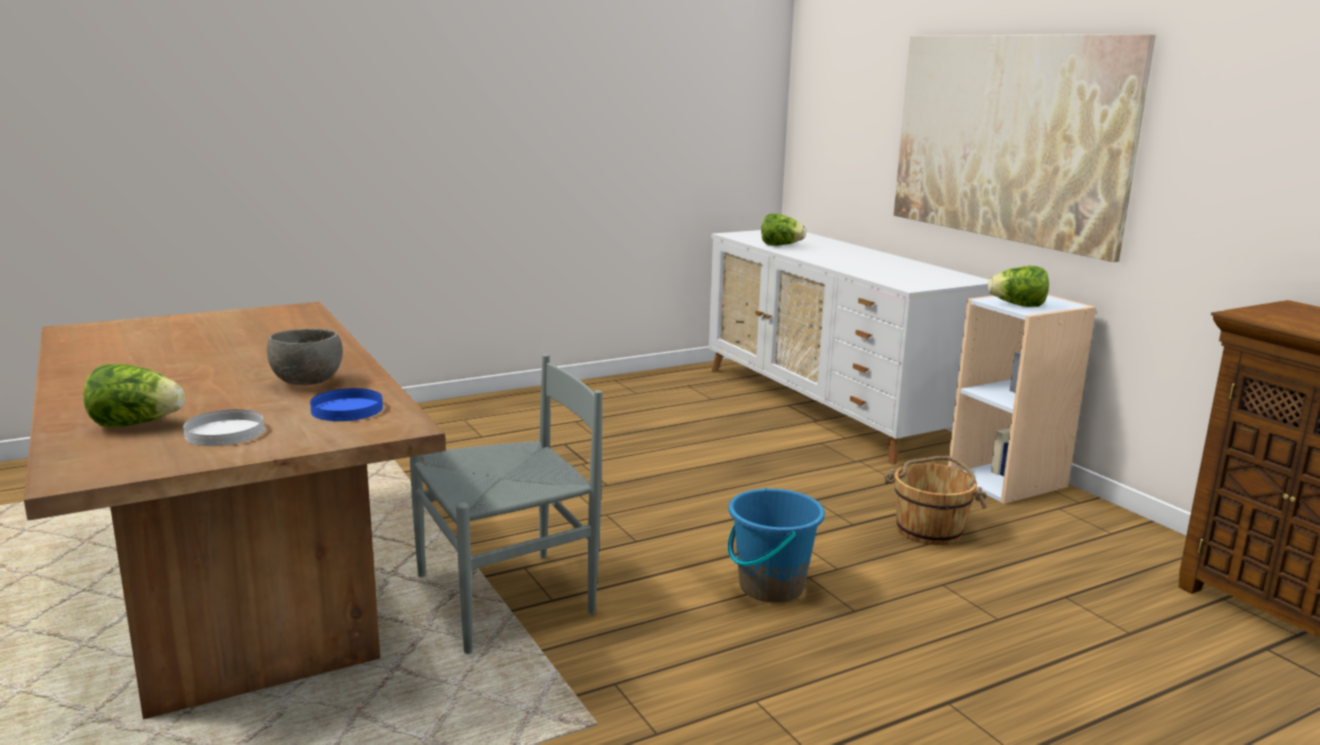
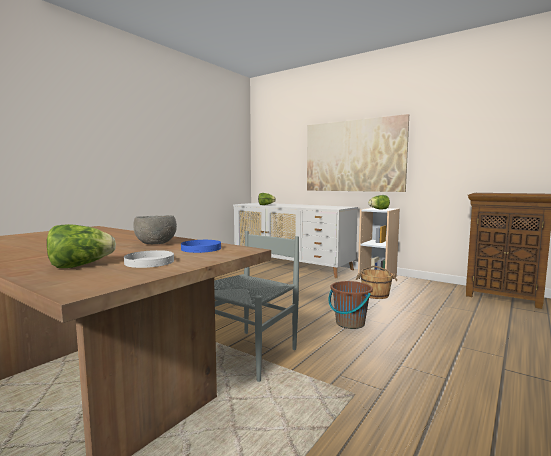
camera: 25 degrees left, 10 degrees down
blue bucket [727,488,825,603] -> brown bucket [328,281,373,329]

